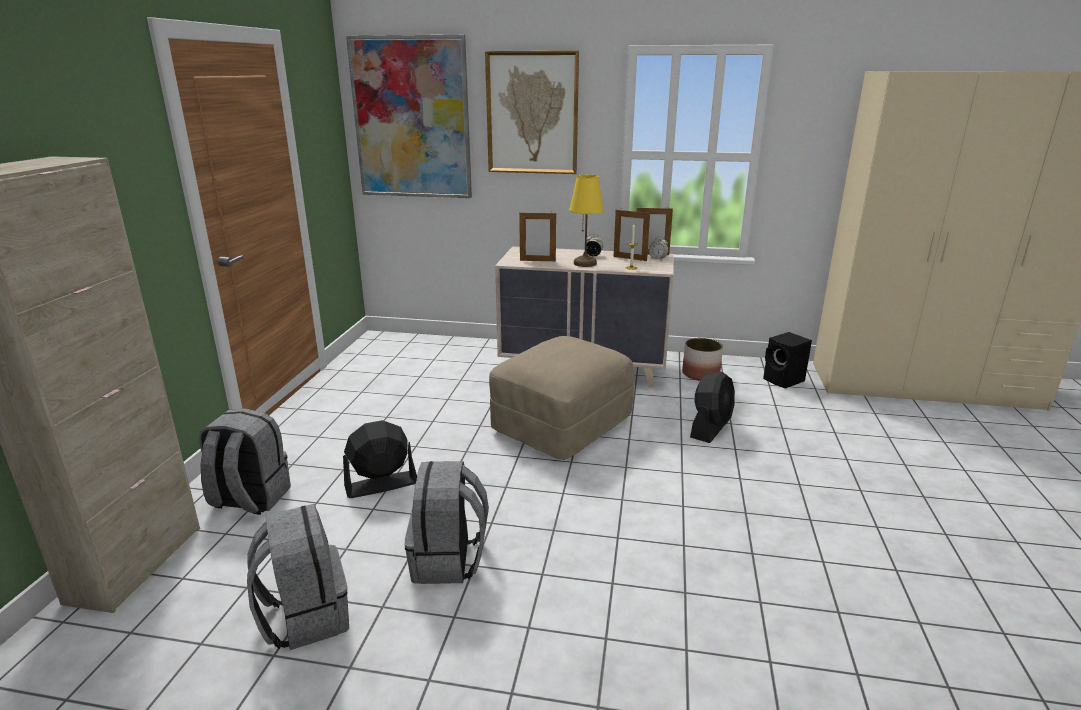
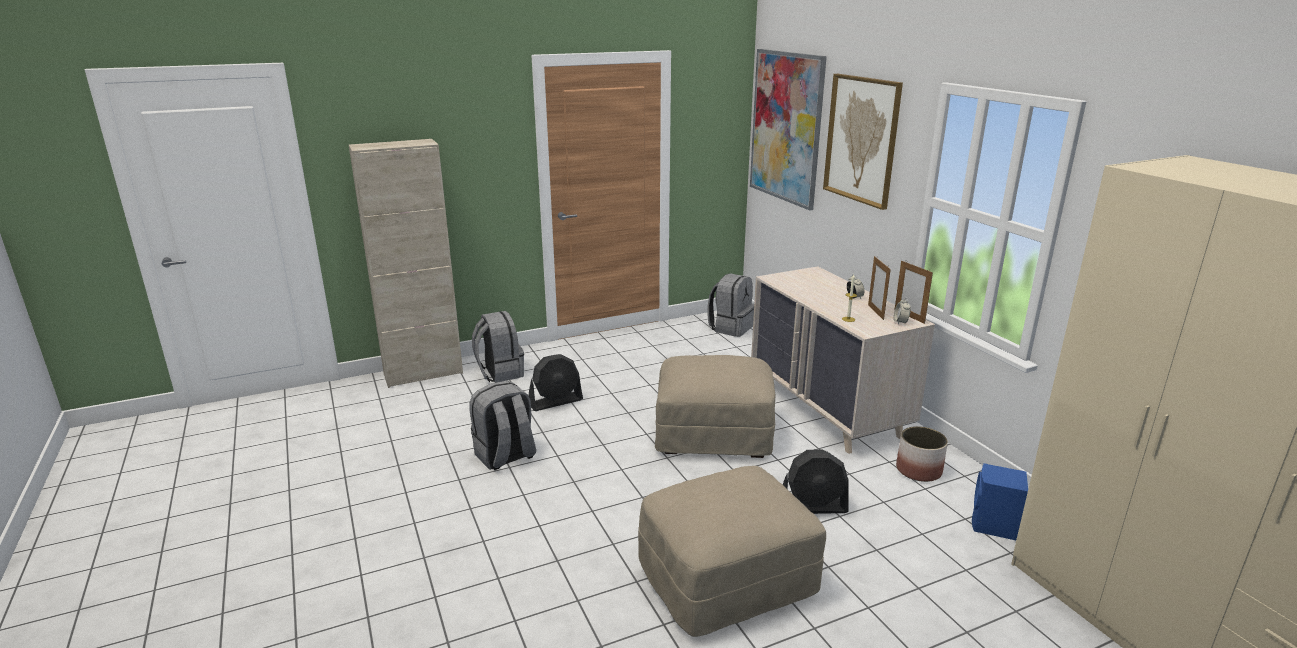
camera: 55 degrees right, 0 degrees up
grey backpack [247,504,349,650] -> grey backpack moved to [708,273,754,337]
black fan [343,420,417,498] -> black fan turned 120 degrees clockwise [529,354,583,411]
picture frame [519,211,556,261] -> none
yellow table lamp [569,175,604,267] -> none
black speaker [763,332,812,388] -> blue speaker [972,463,1028,540]
none -> beige ottoman [638,466,826,637]

